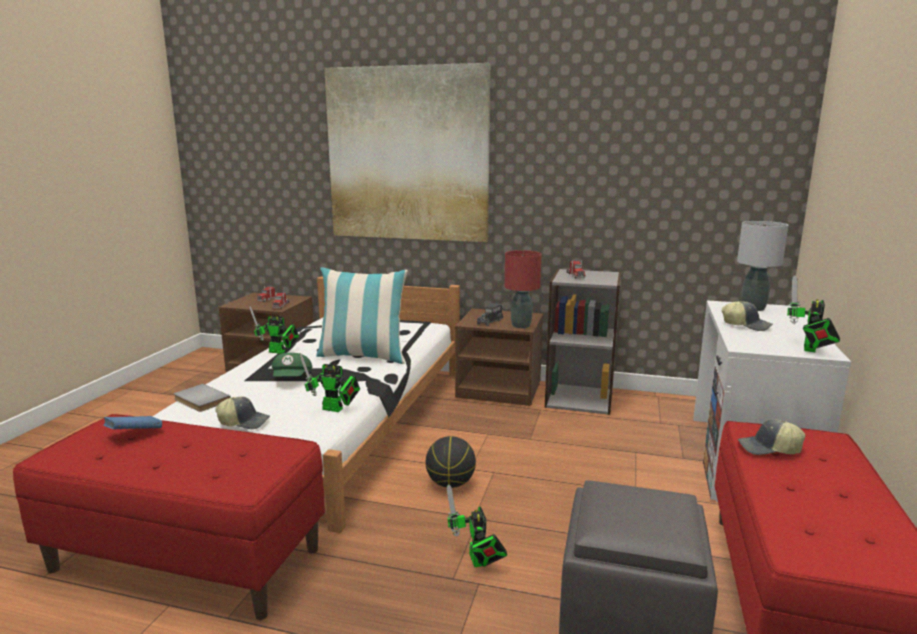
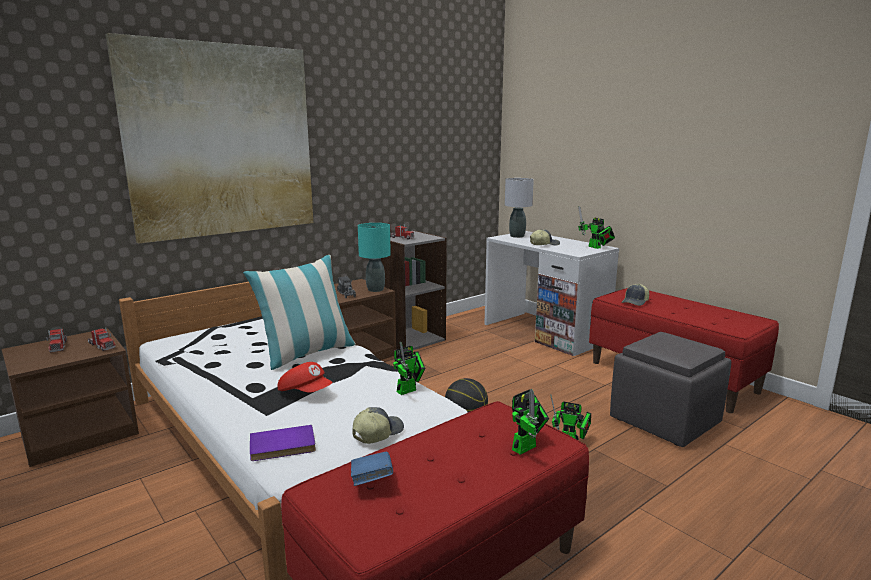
camera: 55 degrees left, 0 degrees up
grey book [173,384,231,412] -> purple book [250,425,316,461]
toy robot [249,306,299,354] -> toy robot moved to [512,389,549,455]
green cap [271,353,312,377] -> red cap [278,362,333,393]
red table lamp [504,250,541,328] -> turquoise table lamp [358,223,391,292]

